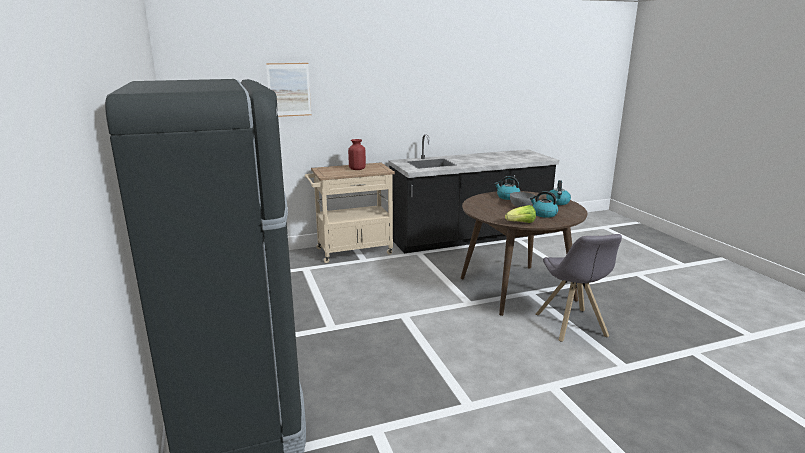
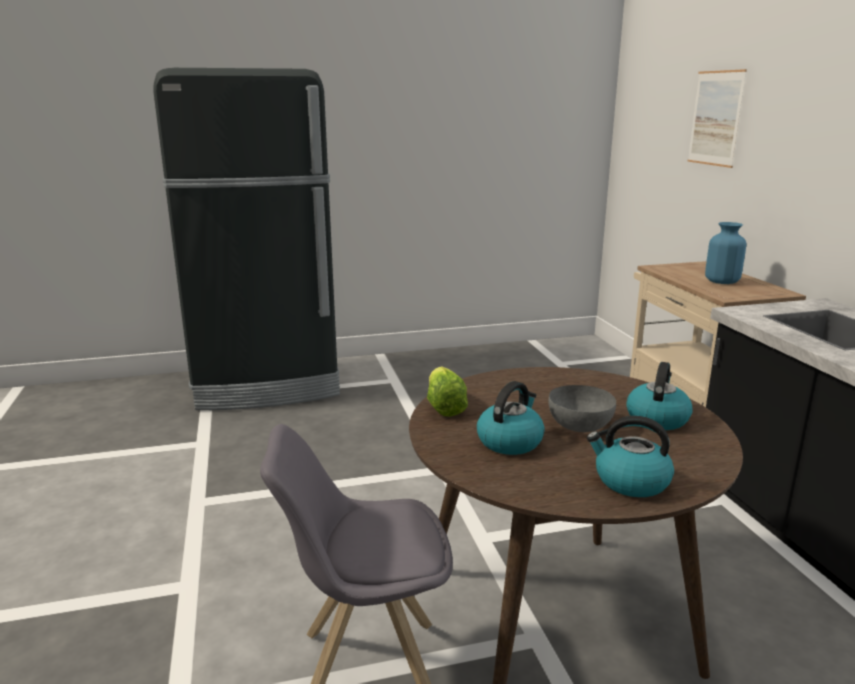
camera: 95 degrees right, 0 degrees up
red vase [348,139,366,170] -> blue vase [705,222,746,284]

